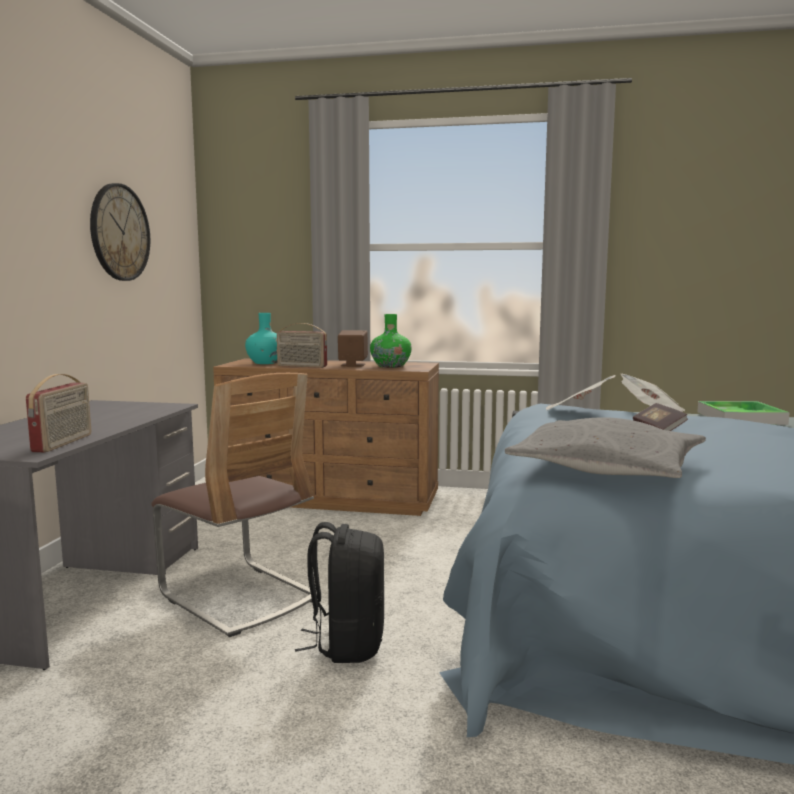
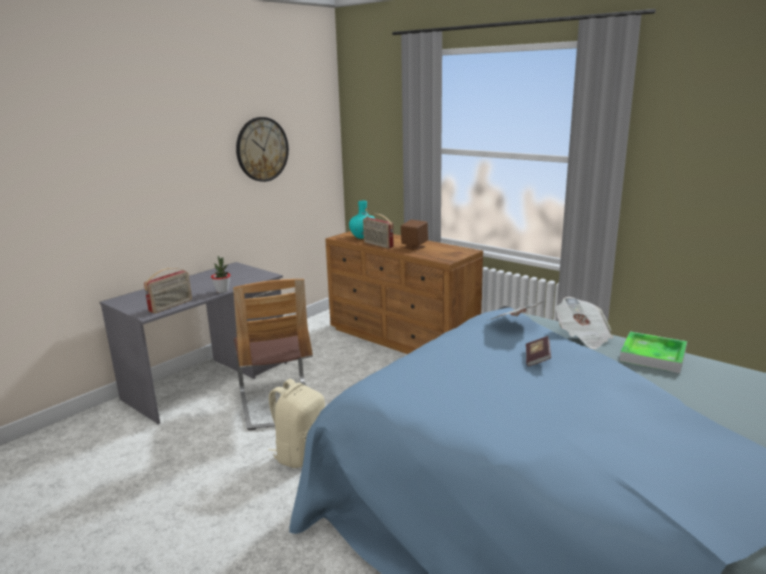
camera: 30 degrees right, 10 degrees up
black backpack [295,522,384,663] -> beige backpack [268,379,325,468]
green vase [370,314,412,368] -> none
grey pillow [505,417,706,478] -> none
none -> potted plant [211,256,230,293]

